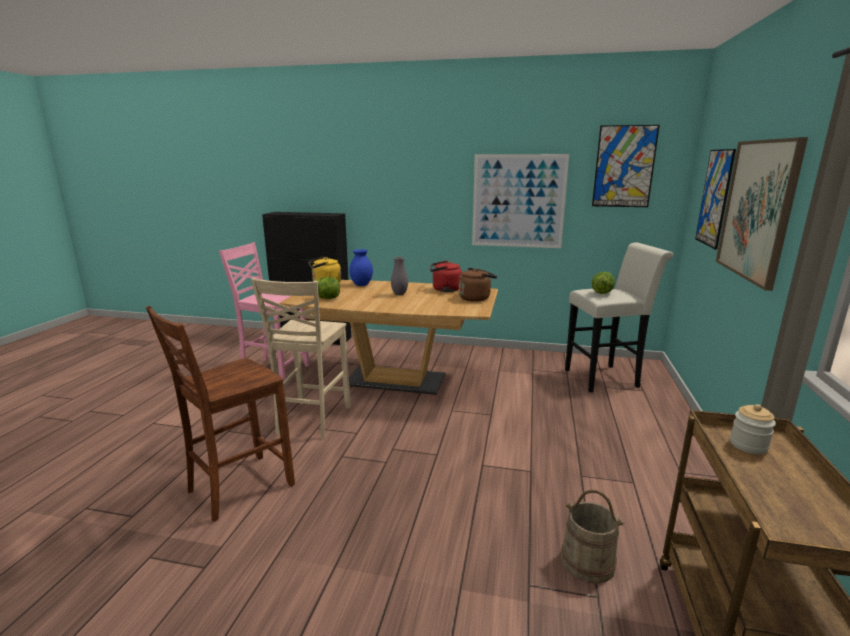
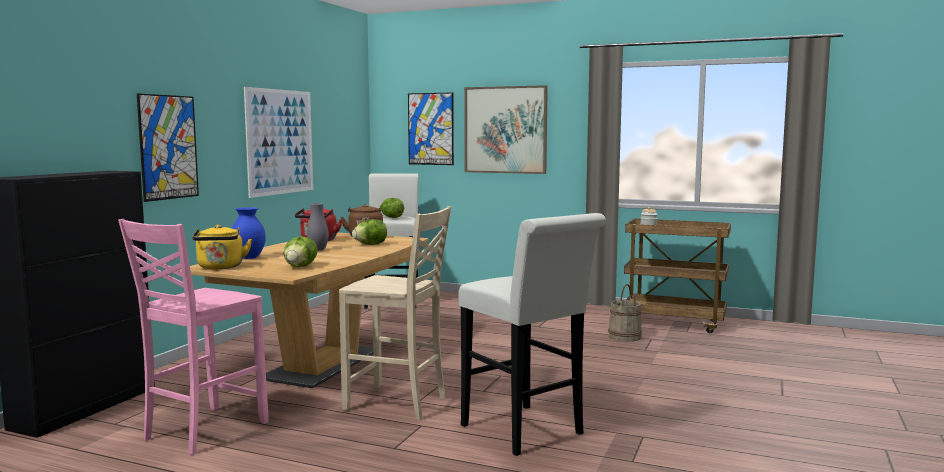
camera: 80 degrees left, 10 degrees down
brown chair [146,306,295,522] -> white stool [458,213,606,456]
picture [592,125,660,207] -> picture moved to [137,93,199,202]
none -> lettuce [352,219,387,245]

